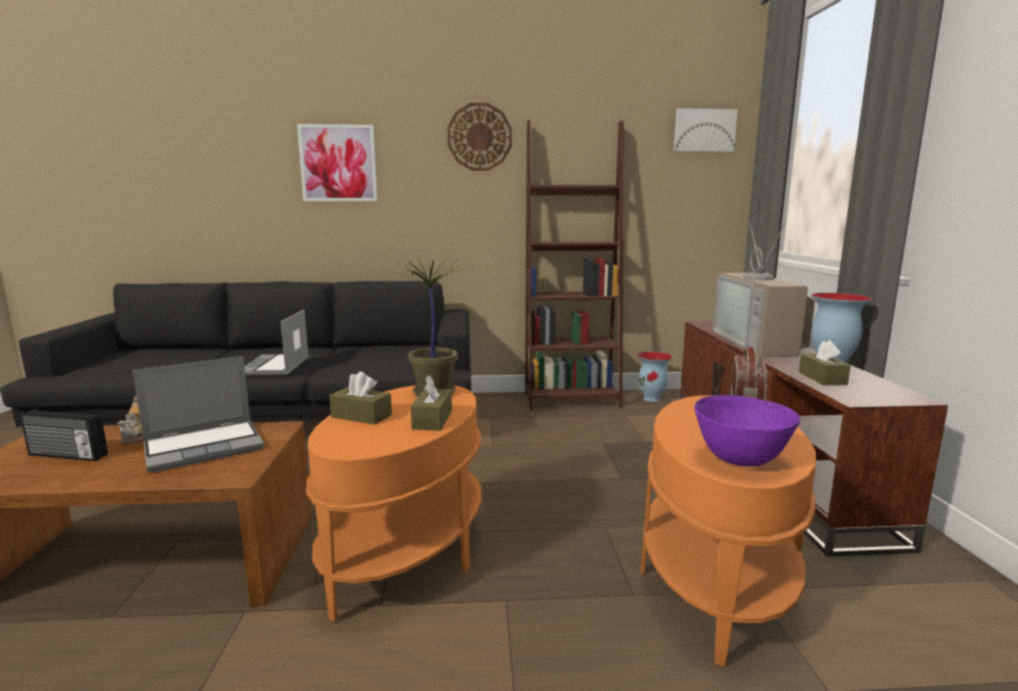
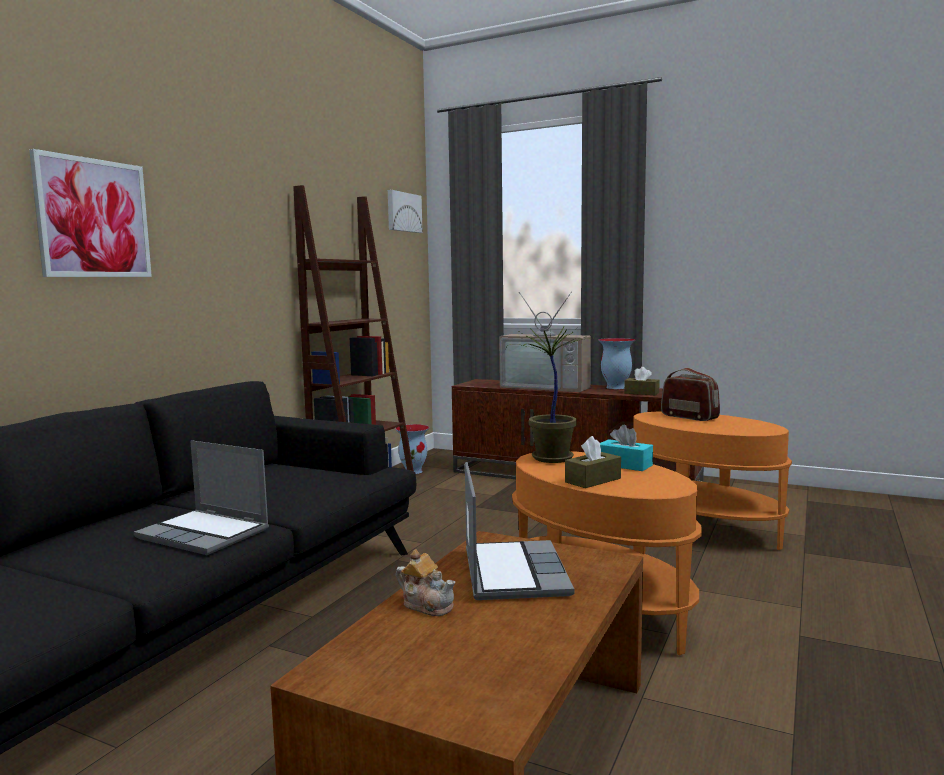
camera: 60 degrees left, 5 degrees down
radio [20,409,108,461] -> none
brown tissue box [411,375,452,430] -> turquoise tissue box [600,425,653,471]
wall clock [447,103,512,171] -> none
purple bowl [694,395,800,466] -> none

